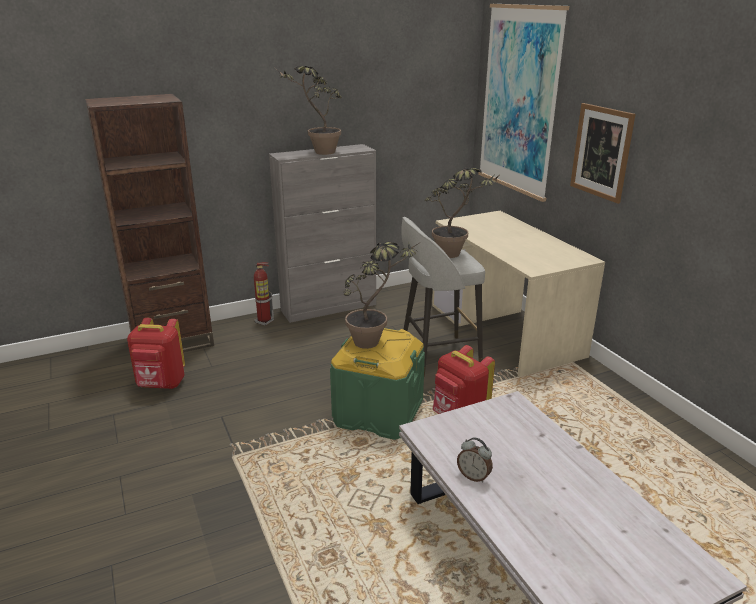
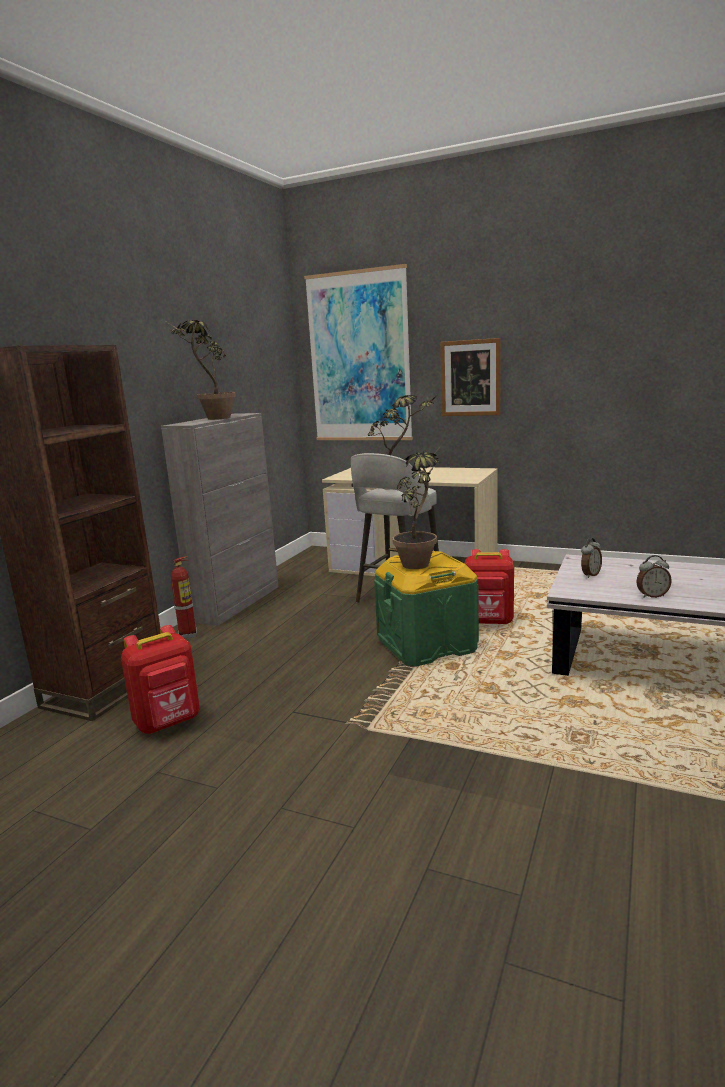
camera: 40 degrees left, 10 degrees down
none -> alarm clock [581,538,602,578]

